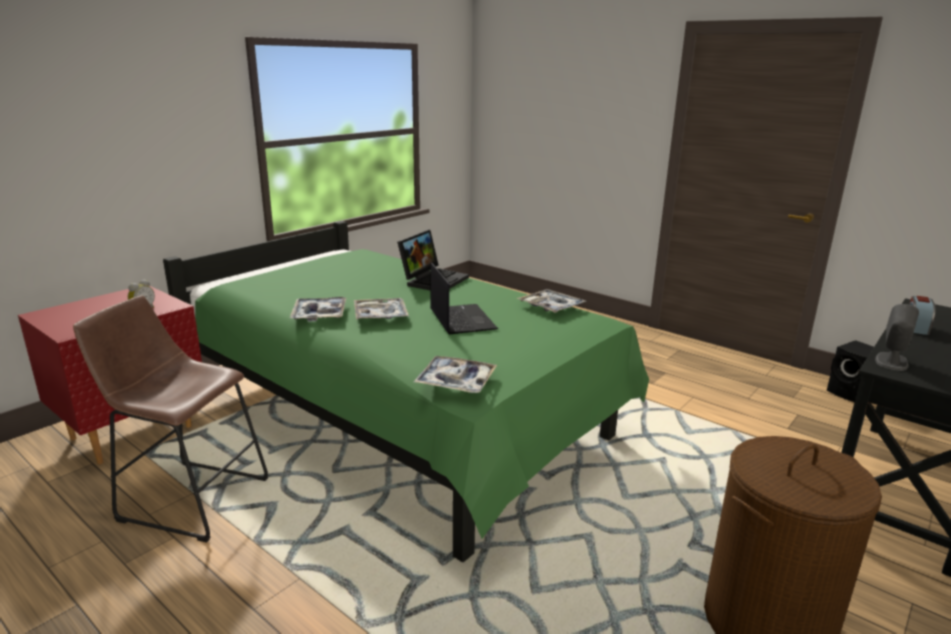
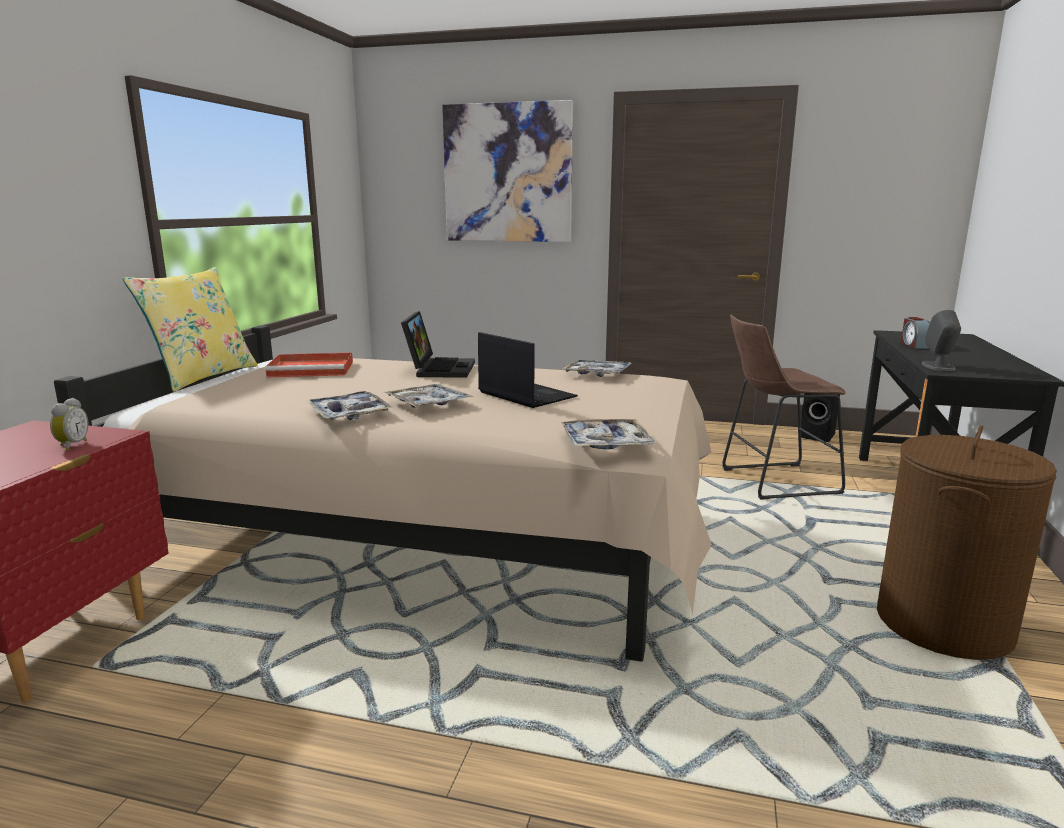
camera: 25 degrees left, 5 degrees down
brown stool [73,296,268,543] -> brown stool moved to [722,315,846,500]
green bed [163,221,649,562] -> beige bed [54,326,712,662]
none -> yellow pillow [123,267,258,392]
none -> red tray [265,352,353,378]
none -> picture [442,100,573,242]

